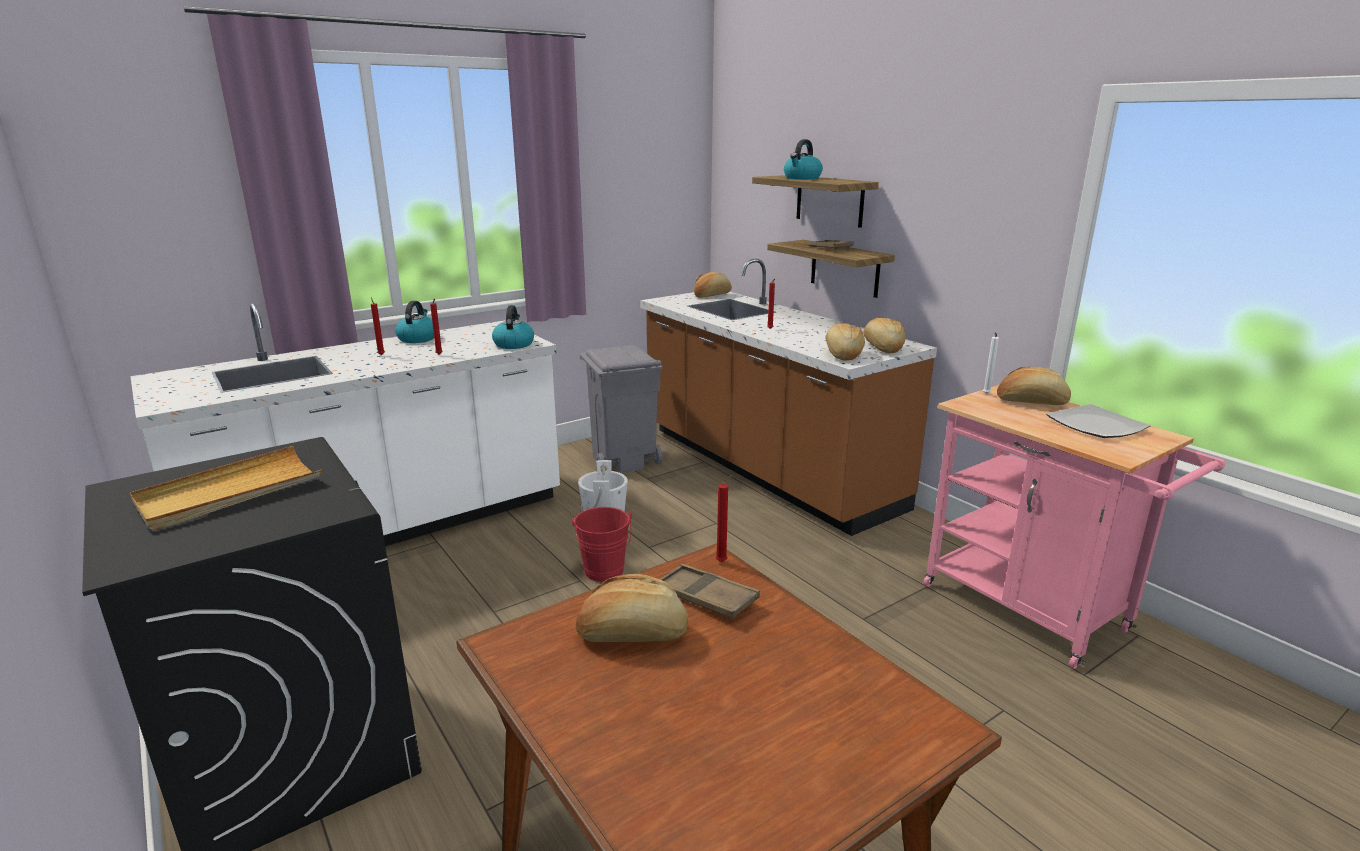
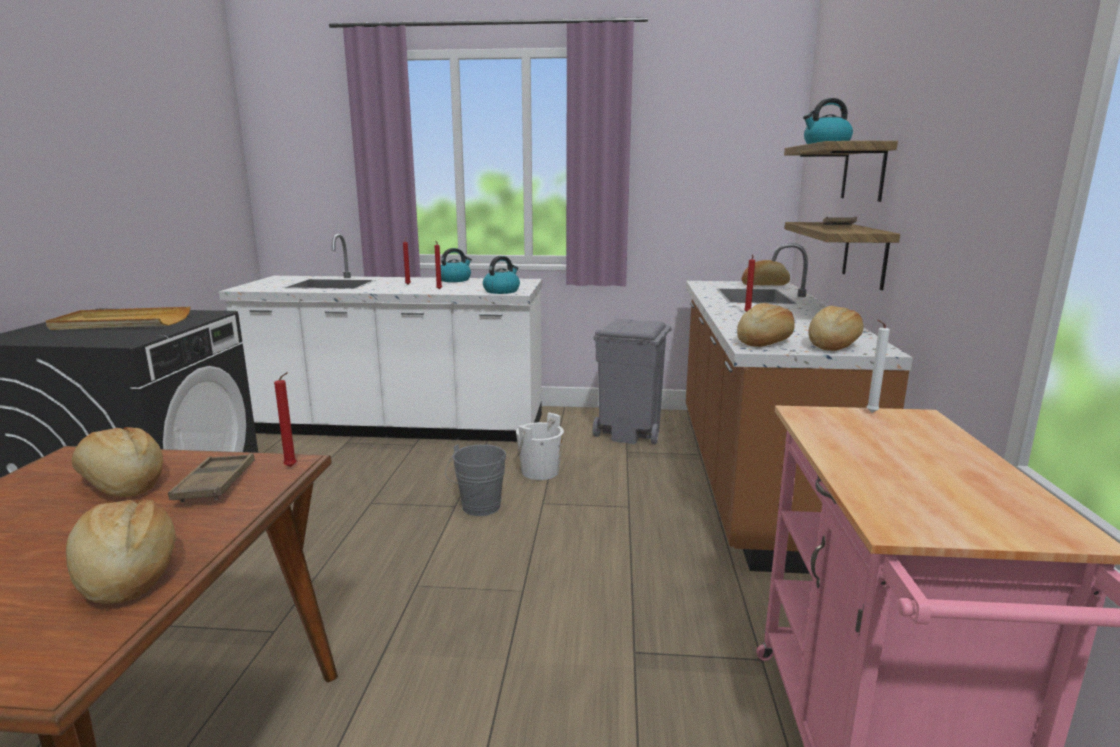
camera: 40 degrees right, 5 degrees down
red bucket [572,507,632,582] -> grey bucket [445,444,506,516]
bread [997,367,1071,405] -> bread moved to [66,498,176,604]
plate [1046,404,1151,438] -> none

